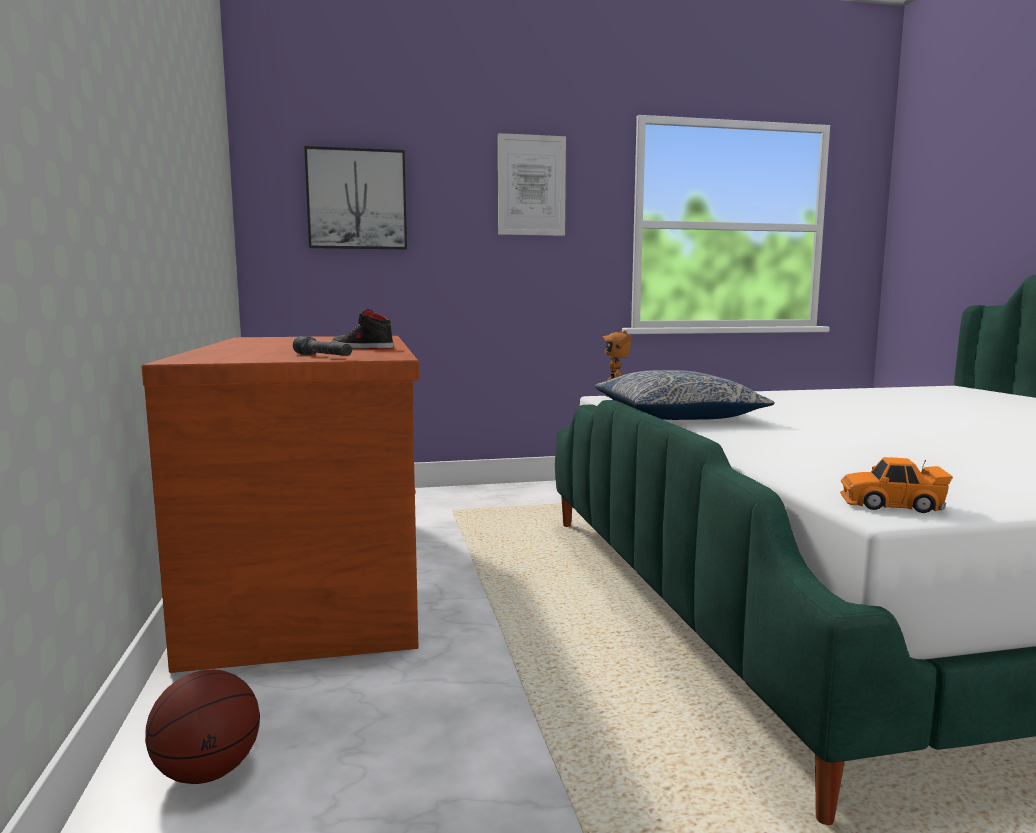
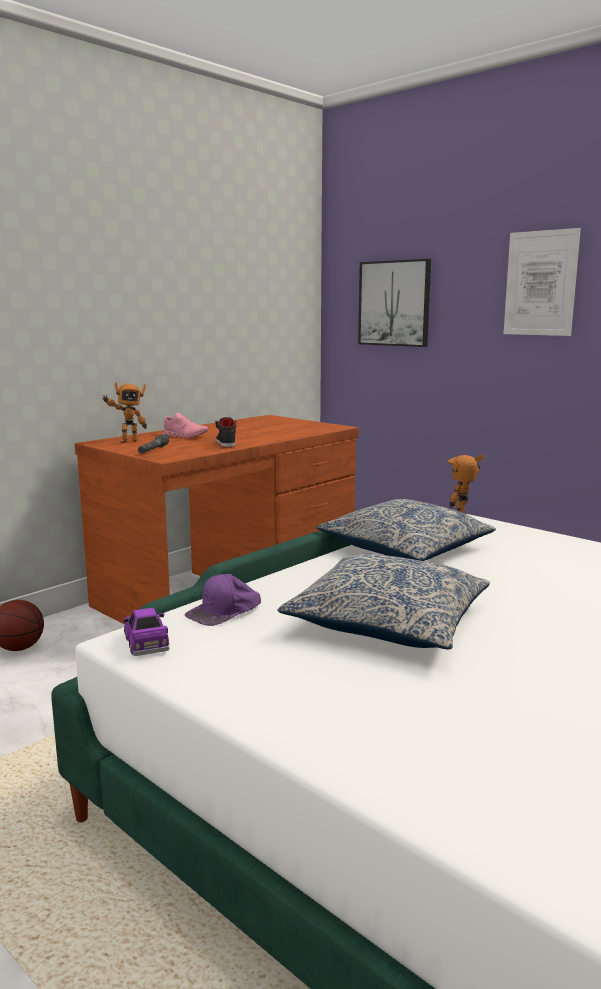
camera: 55 degrees right, 5 degrees up
orange toy car [840,457,953,513] -> purple toy car [123,608,169,656]
none -> toy robot [102,382,147,443]
none -> pink shoe [163,413,208,438]
none -> purple cap [185,574,261,626]
none -> pillow [278,554,490,649]

